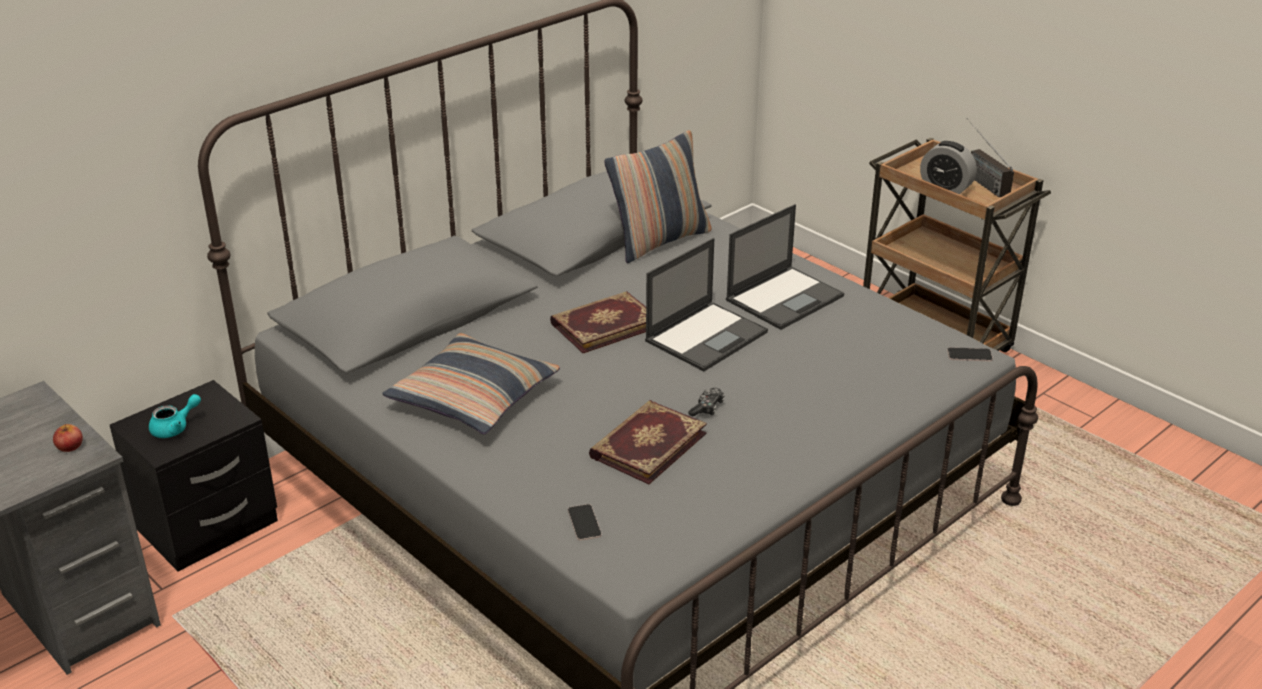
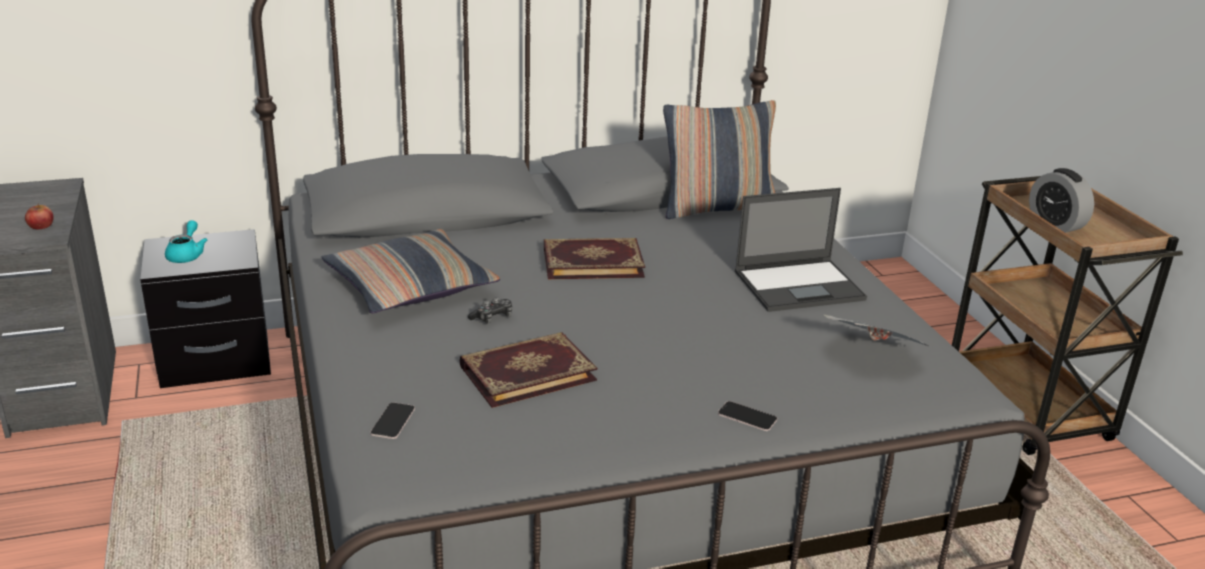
camera: 25 degrees right, 5 degrees down
turquoise teapot [149,394,201,438] -> turquoise teapot turned 75 degrees counterclockwise [165,220,207,263]
laptop [645,238,768,371] -> none
game controller [688,388,725,416] -> game controller moved to [468,297,513,324]
phone [947,347,993,361] -> phone moved to [718,401,777,431]
radio [966,118,1014,197] -> none
none -> newspaper [824,315,928,346]

